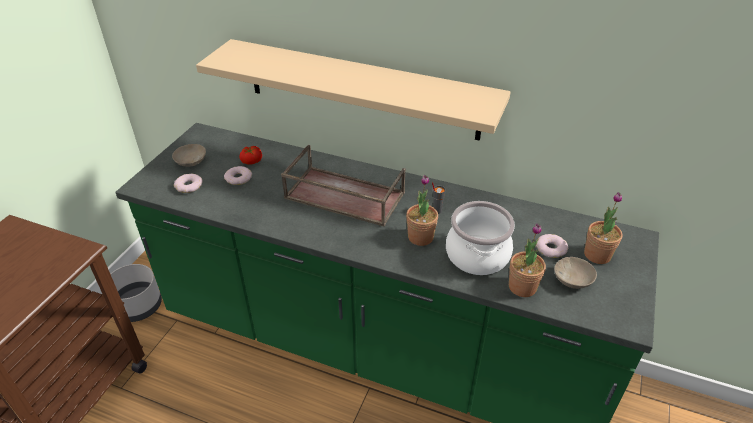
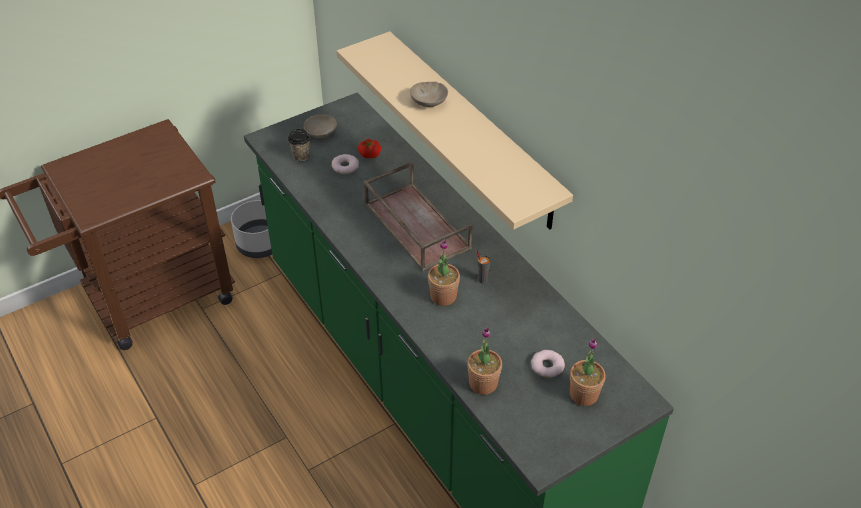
camera: 35 degrees right, 5 degrees up
donut [174,173,203,193] -> cup [288,129,310,161]
cooking pot [446,201,515,275] -> none
beige bowl [554,257,597,289] -> beige bowl moved to [410,81,448,107]

